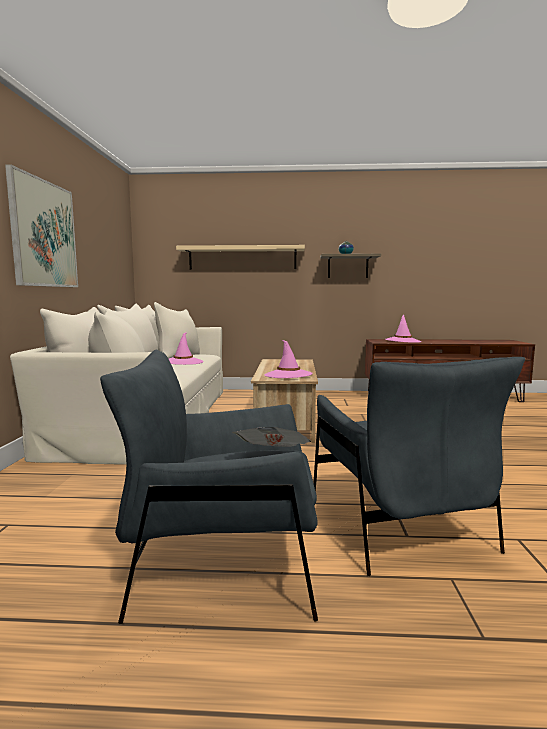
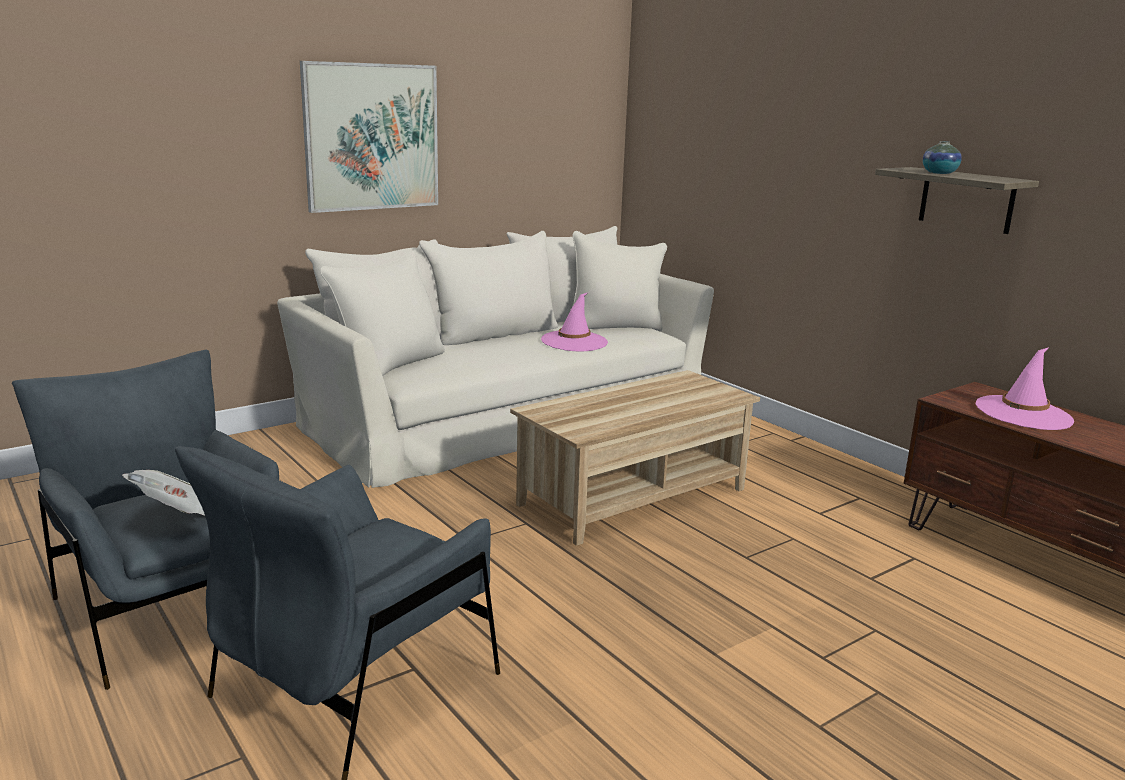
camera: 50 degrees right, 10 degrees up
beige shelf [176,245,305,269] -> none
pink hat [264,340,313,378] -> none

